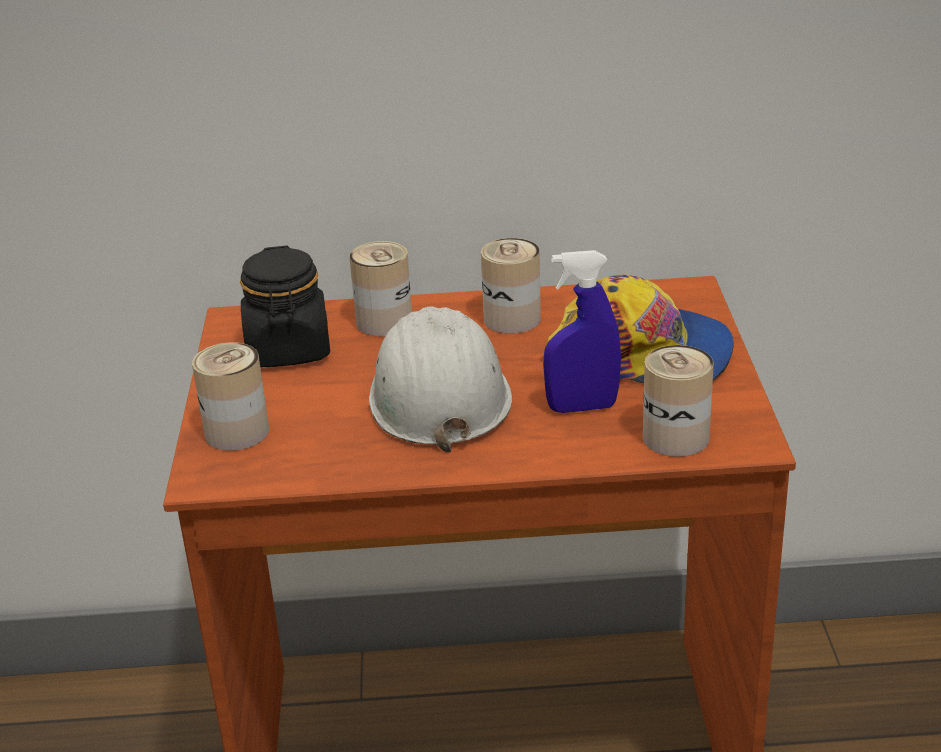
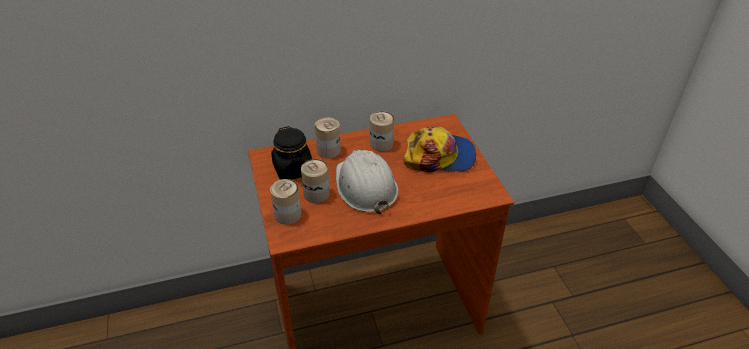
camera: 15 degrees left, 10 degrees up
blue spray bottle [543,250,621,413] -> none
can [643,345,714,457] -> can moved to [301,159,330,203]

